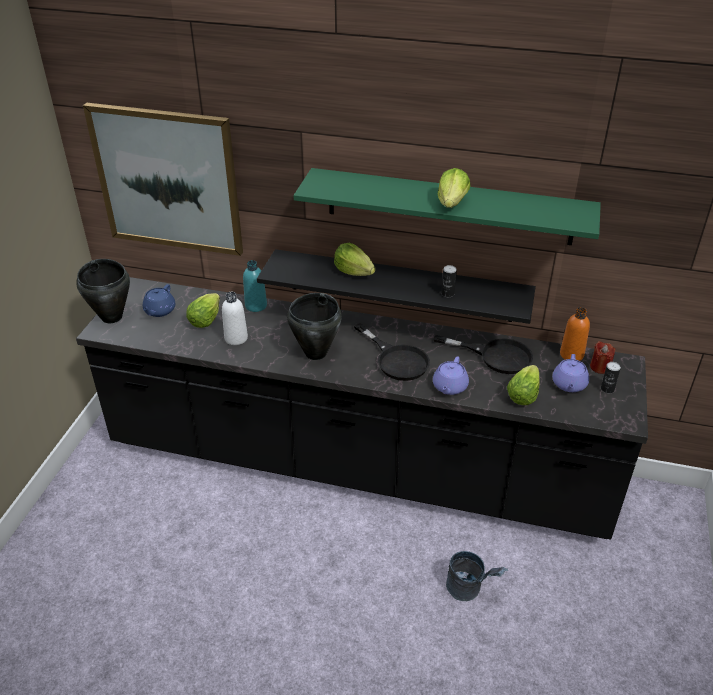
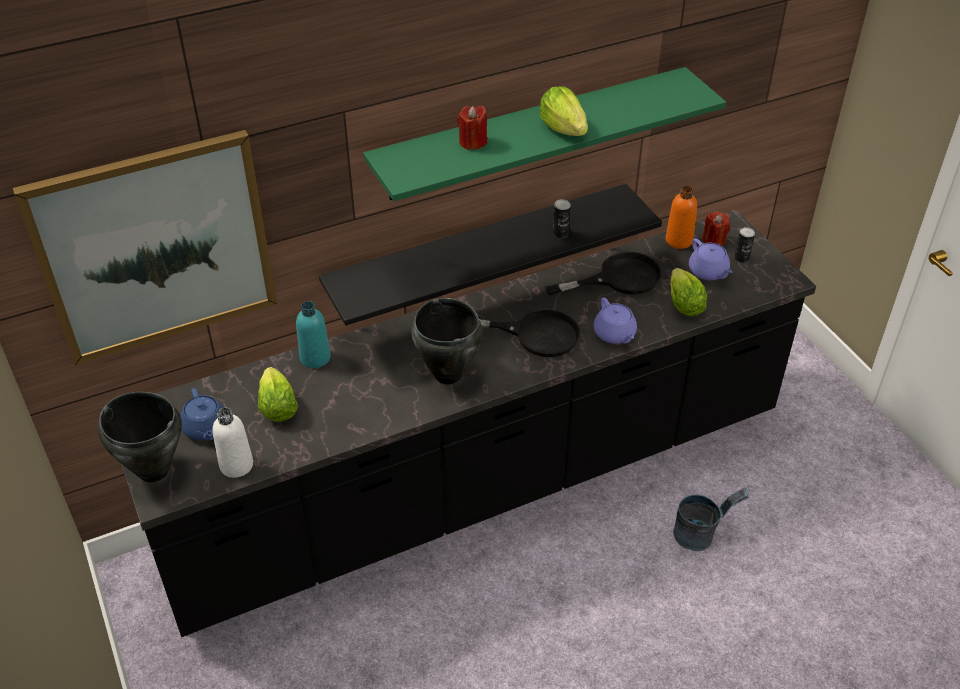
camera: 40 degrees left, 5 degrees up
white bottle [222,292,248,345] -> white bottle moved to [212,407,253,478]
lettuce [334,243,376,276] -> none
none -> red candle [457,105,487,150]

